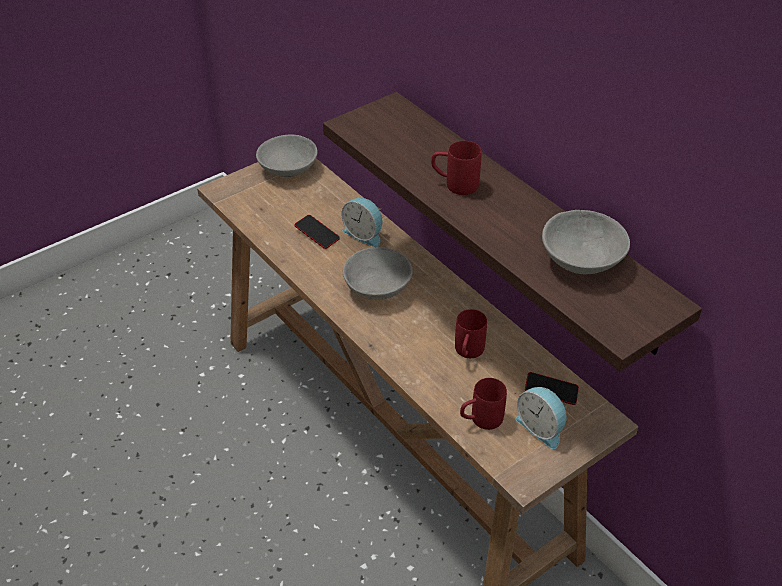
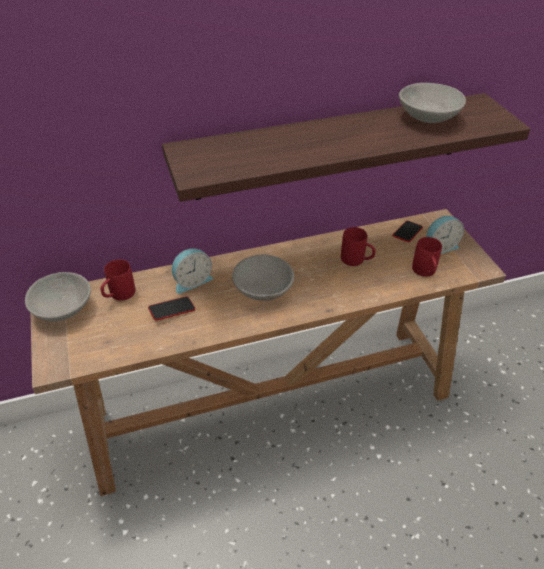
camera: 70 degrees left, 0 degrees up
red mug [431,141,481,195] -> red mug moved to [101,259,135,301]

